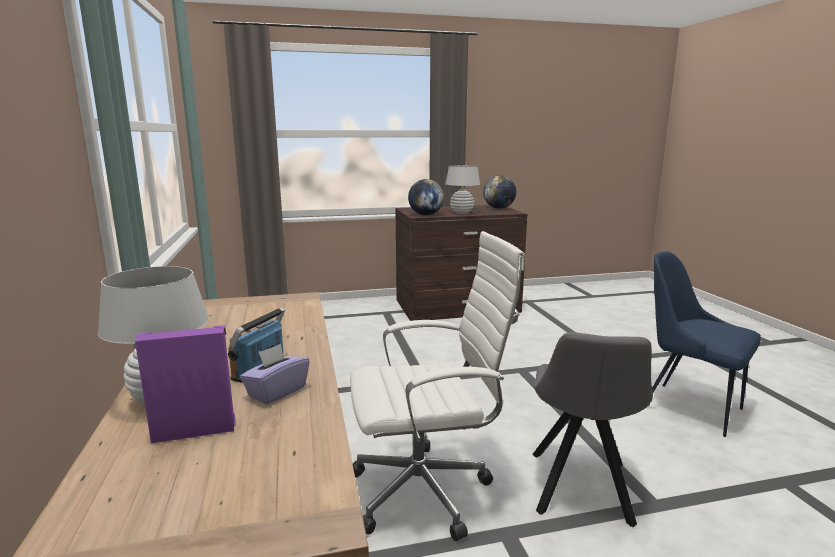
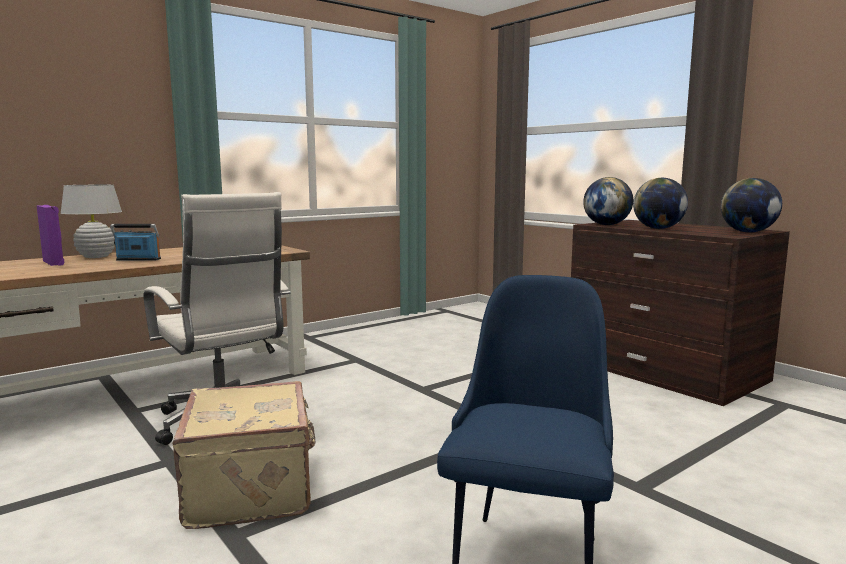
camera: 65 degrees right, 5 degrees down
purple tissue box [240,344,309,405] -> none
white table lamp [445,165,480,214] -> globe [633,178,688,229]
grey chair [532,332,653,527] -> beige suitcase [172,381,316,529]

